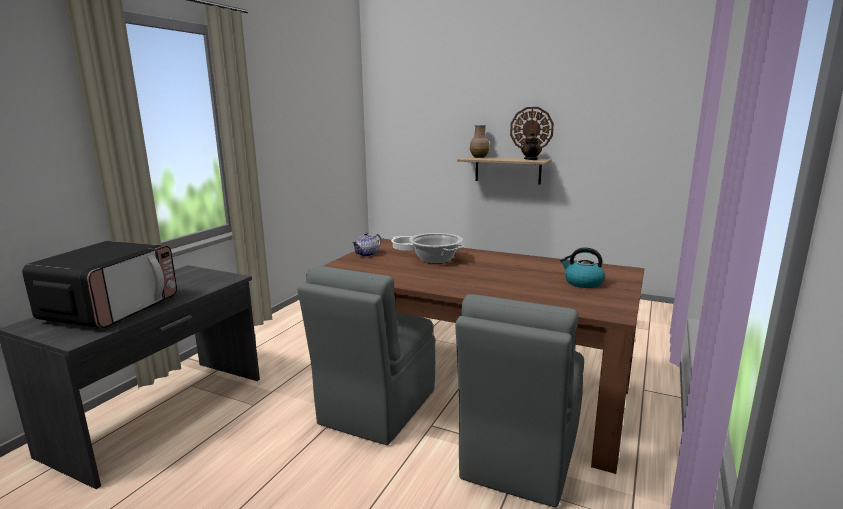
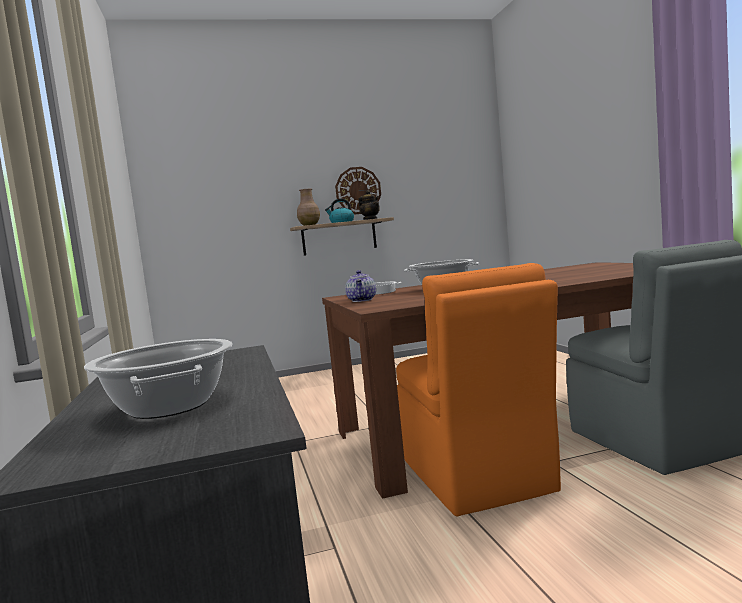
camera: 40 degrees left, 10 degrees down
microwave [22,241,177,328] -> cooking pot [84,339,233,419]
grey chair [297,265,435,445] -> orange chair [396,263,561,516]
kettle [560,247,605,288] -> kettle moved to [325,199,354,223]

